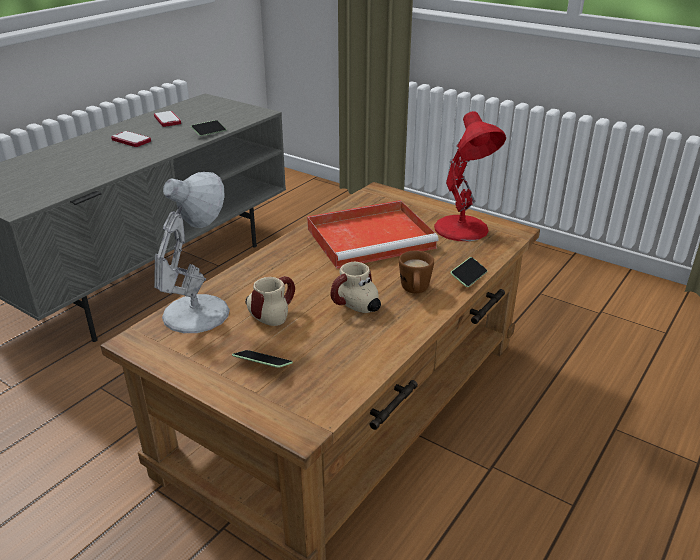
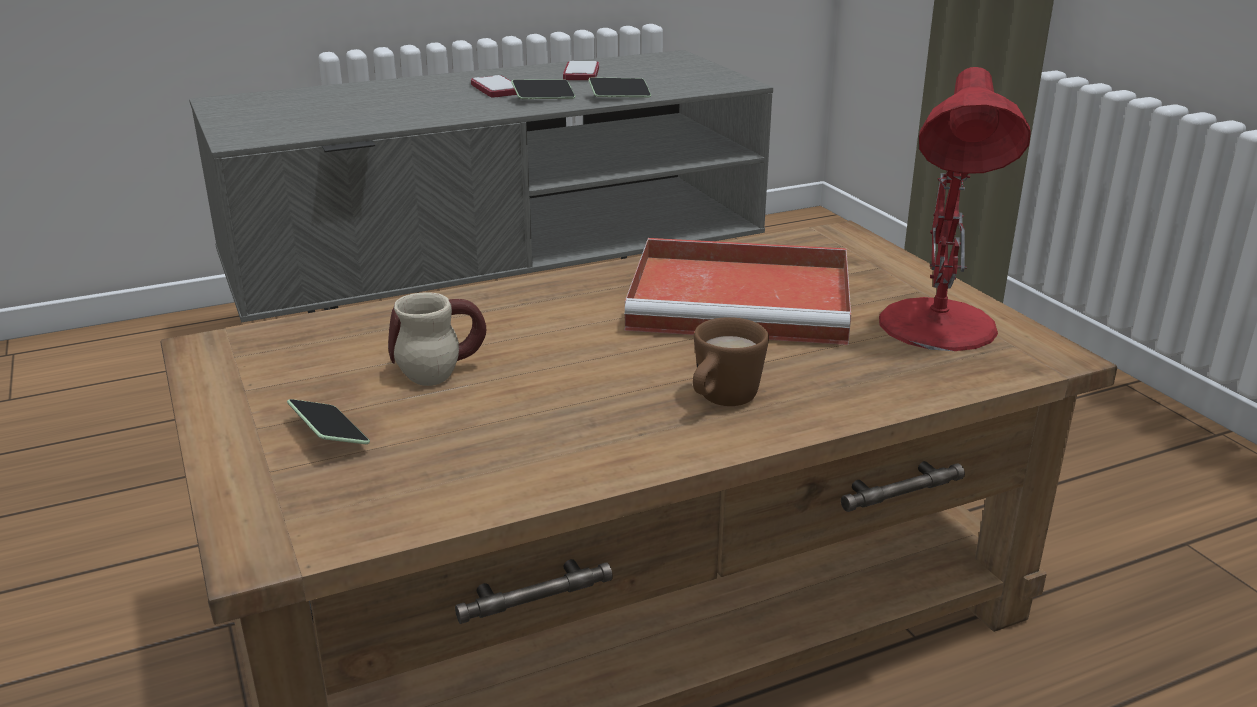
camera: 30 degrees right, 5 degrees down
white table lamp [154,172,230,333] -> none
mug [330,262,381,313] -> none
phone [450,257,487,287] -> phone moved to [511,80,575,99]

